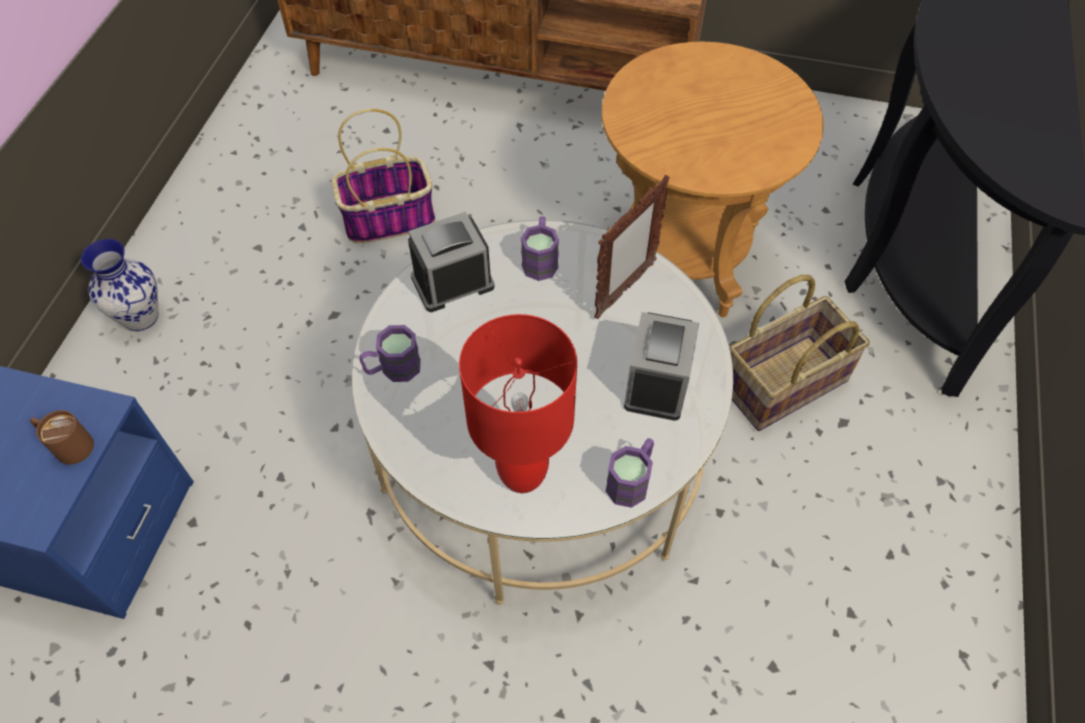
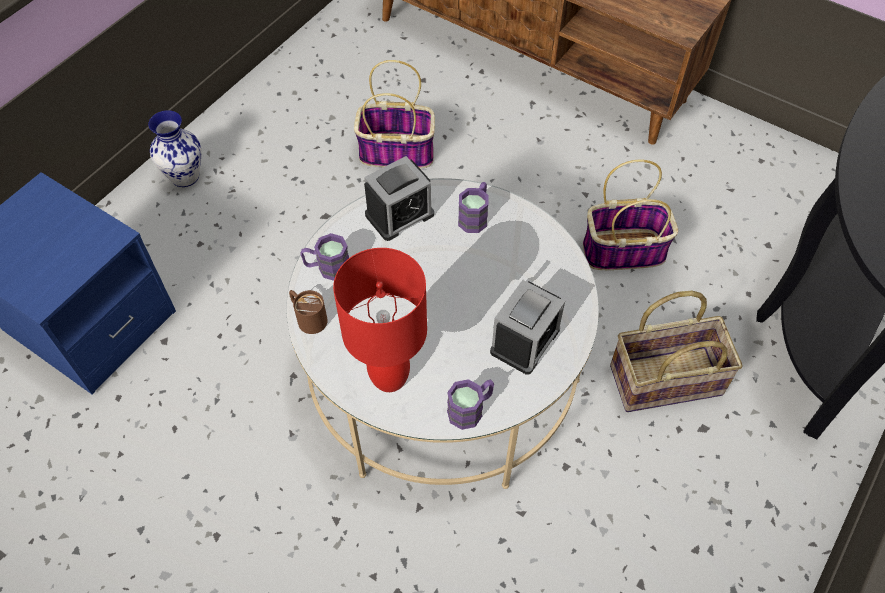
camera: 20 degrees right, 0 degrees up
brown mug [30,410,94,464] -> brown mug moved to [289,290,328,334]
alarm clock [408,212,494,312] -> alarm clock turned 150 degrees clockwise [364,156,434,241]
picture frame [594,175,670,319] -> none
brown side table [602,42,824,317] -> basket [583,159,678,270]

